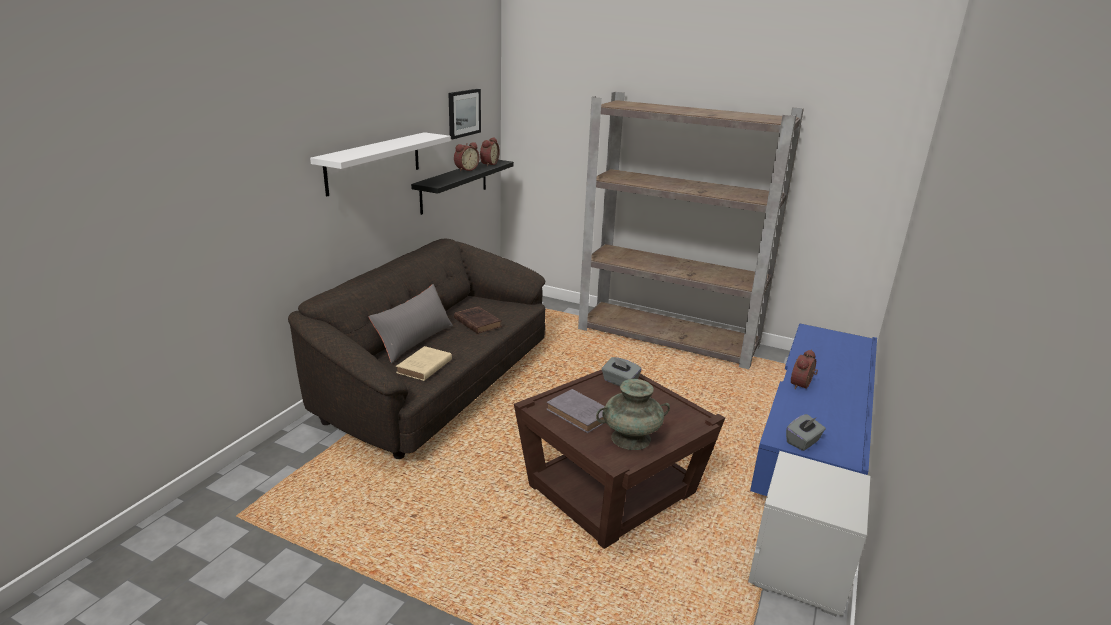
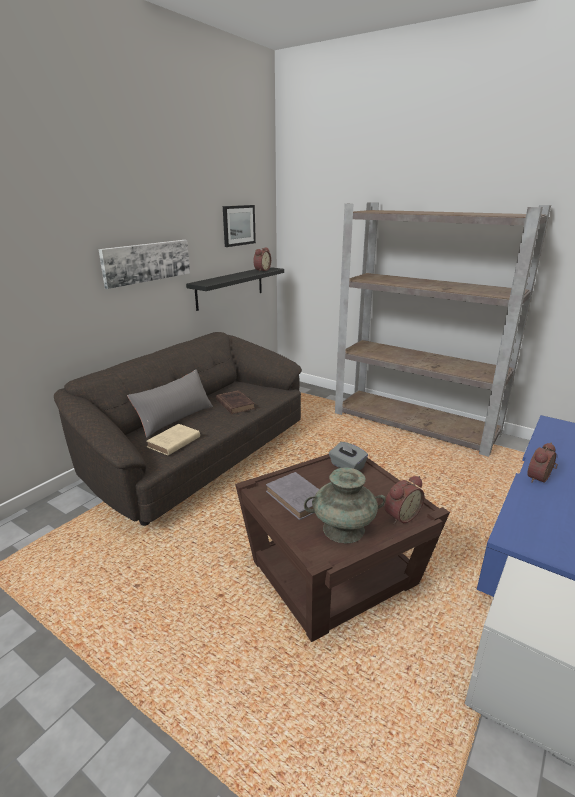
camera: 10 degrees right, 0 degrees up
white shelf [310,132,451,196] -> picture [98,240,190,289]
alarm clock [454,142,480,172] -> alarm clock moved to [384,476,424,525]
grey tissue box [786,414,826,451] -> none

